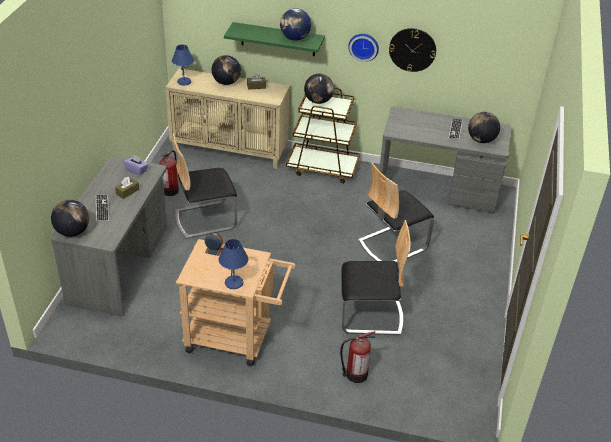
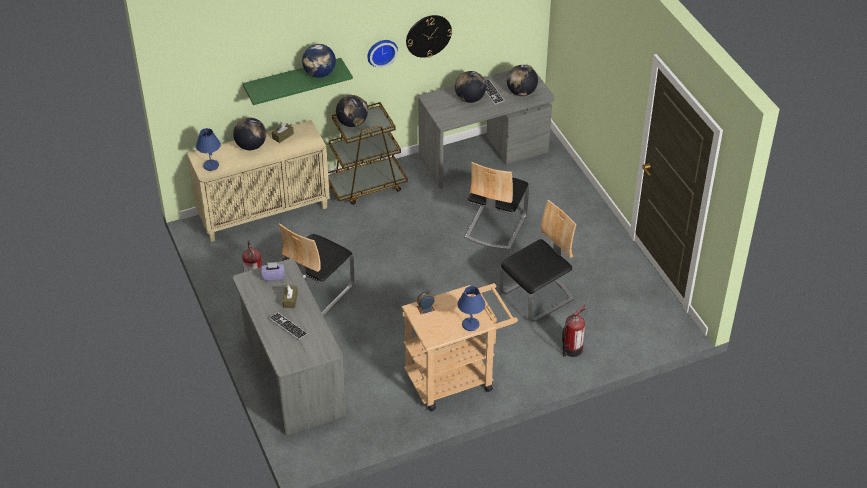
camera: 35 degrees left, 5 degrees up
globe [51,200,89,237] -> globe moved to [455,71,486,103]

